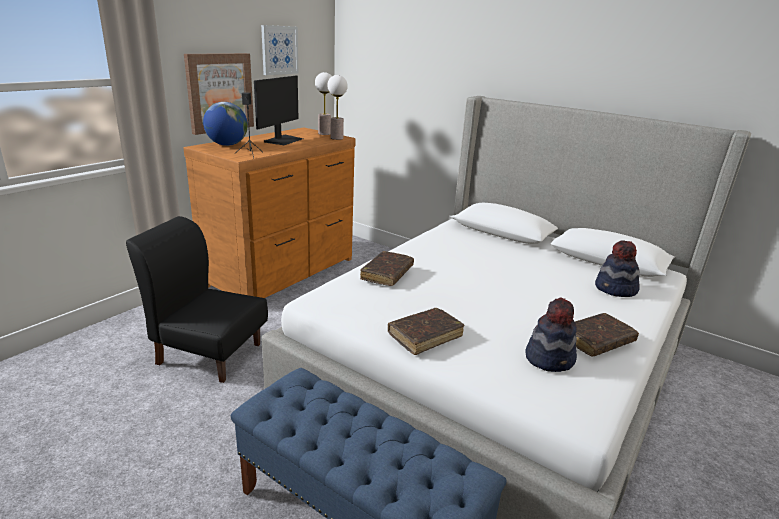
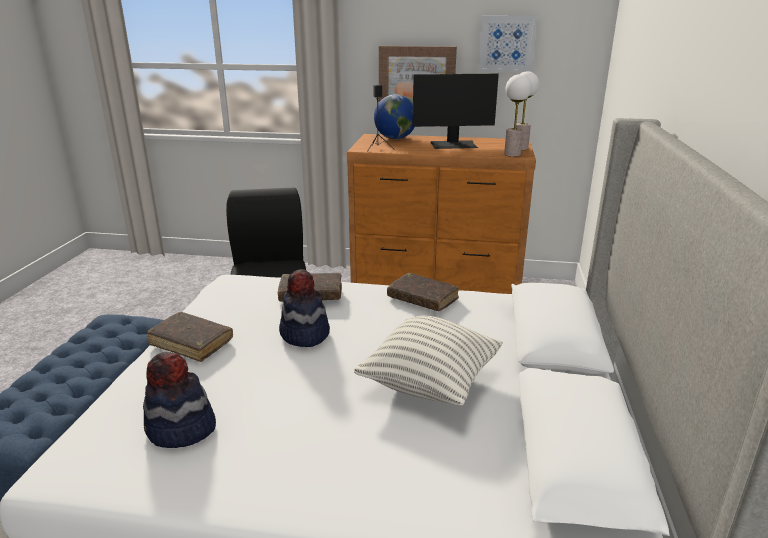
camera: 65 degrees right, 0 degrees up
brown book [575,313,639,357] -> brown book moved to [387,273,459,311]
hat [595,240,640,297] -> hat moved to [279,269,330,347]
none -> pillow [354,316,503,405]

